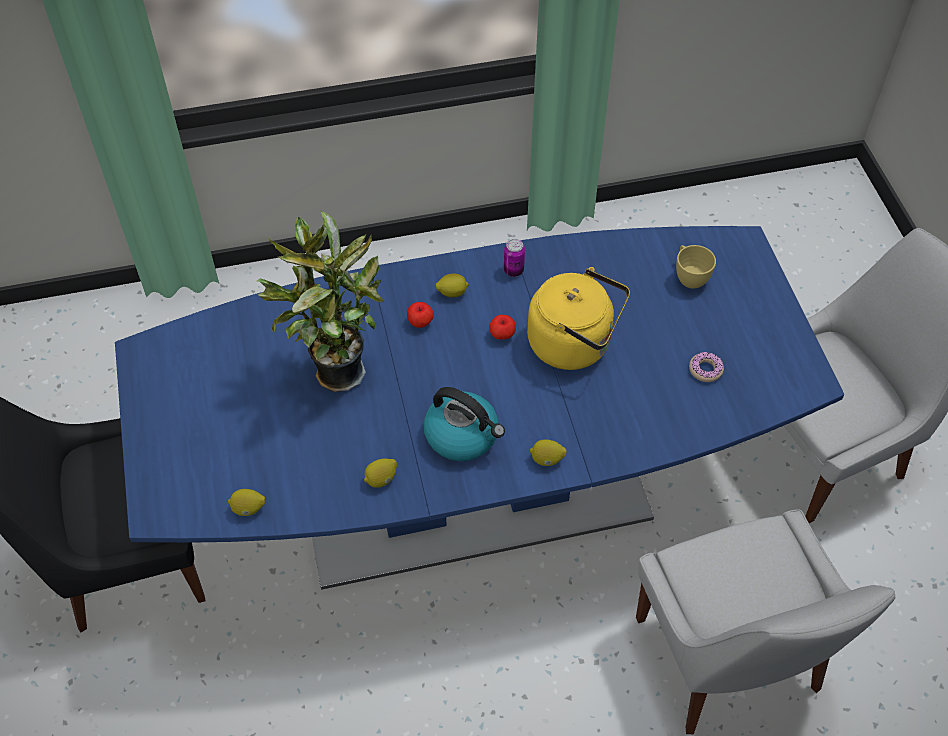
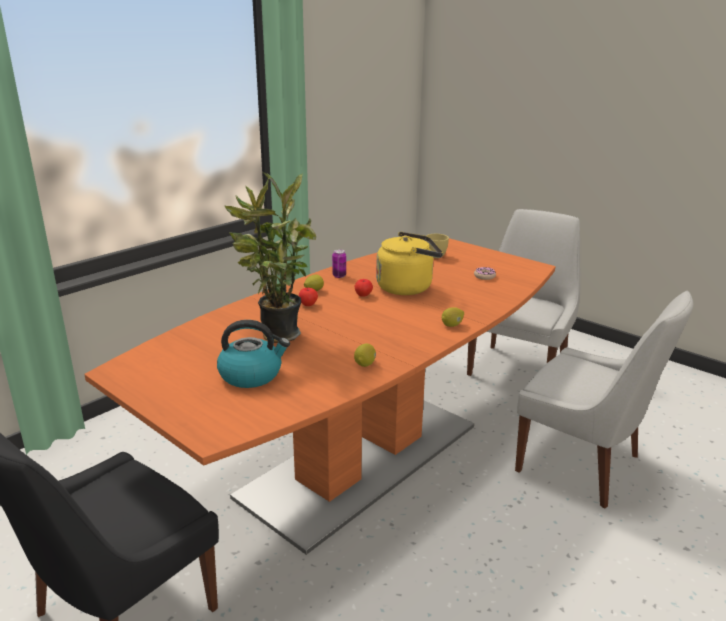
camera: 35 degrees left, 30 degrees down
blue dining table [115,226,844,590] -> orange dining table [84,238,556,555]
lemon [228,489,265,516] -> none
kettle [423,387,505,461] -> kettle moved to [217,320,290,388]

